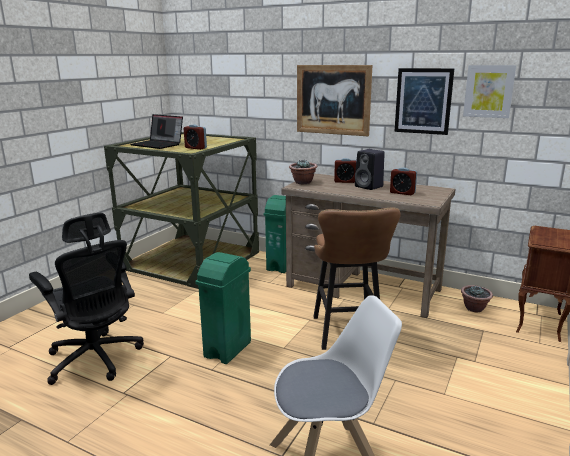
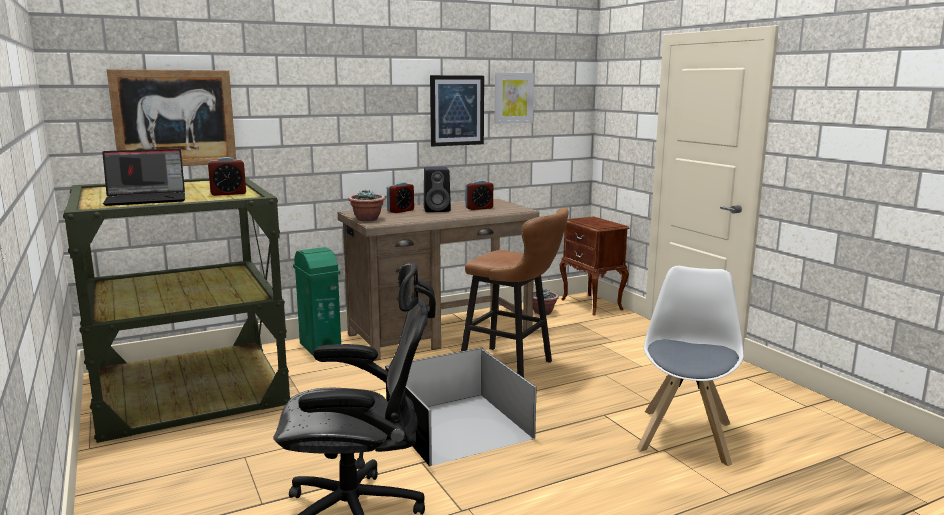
camera: 55 degrees left, 5 degrees down
green trash can [195,252,251,364] -> black storage box [385,348,537,466]
picture [297,65,372,136] -> picture moved to [107,69,236,166]

